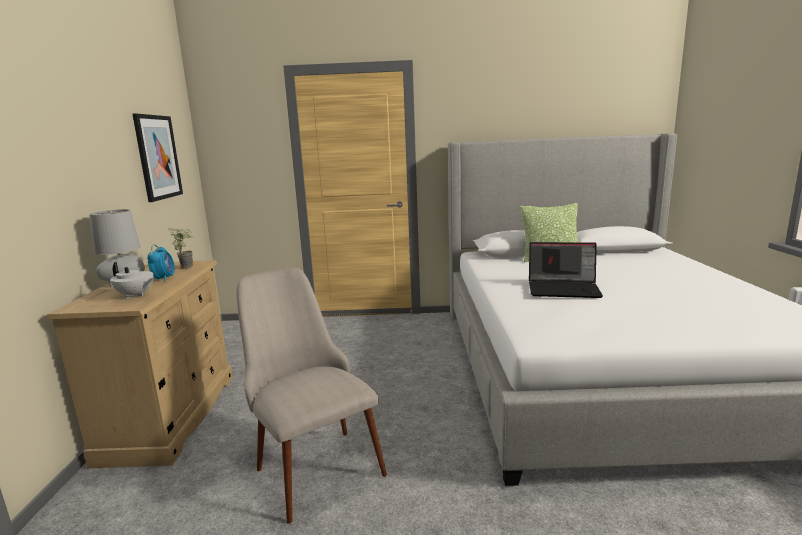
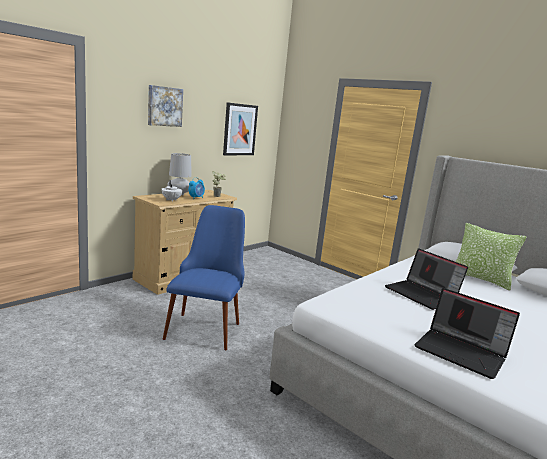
camera: 40 degrees right, 0 degrees up
beige chair [236,267,387,524] -> blue chair [163,205,245,350]
none -> picture [148,85,183,127]
none -> laptop [414,288,520,379]

